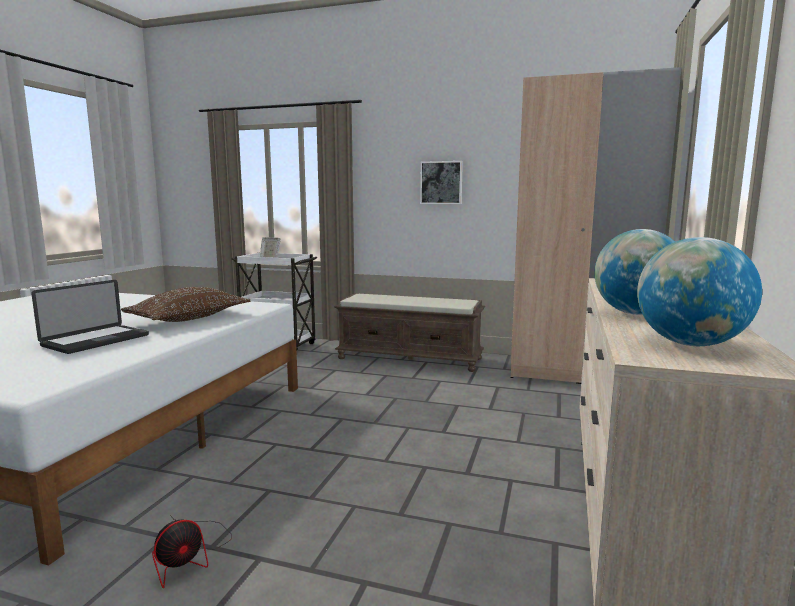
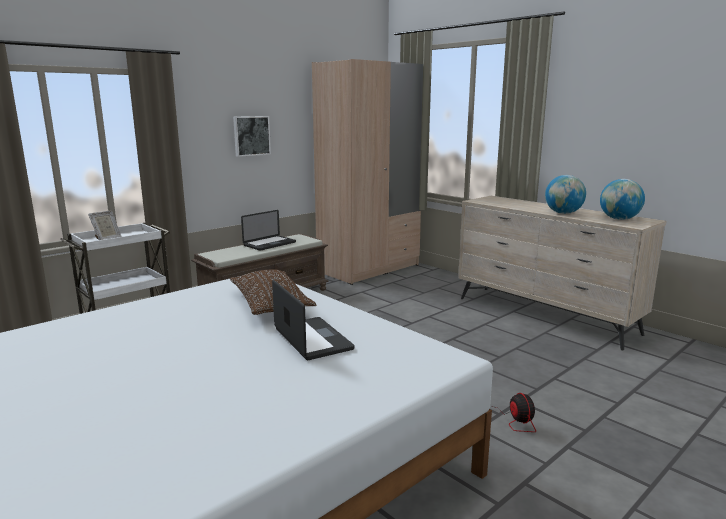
camera: 60 degrees left, 5 degrees up
none -> laptop [241,210,296,251]

